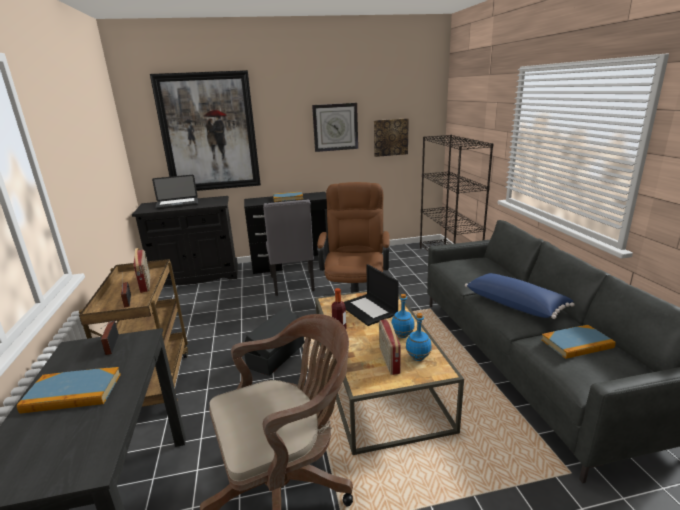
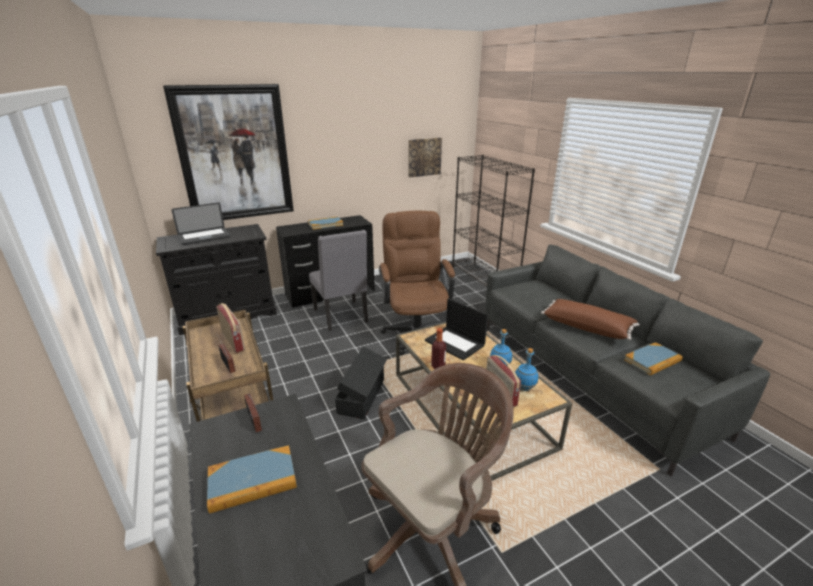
camera: 15 degrees left, 5 degrees up
wall clock [312,103,358,152] -> none
blue pillow [465,273,575,319] -> brown pillow [541,299,639,340]

